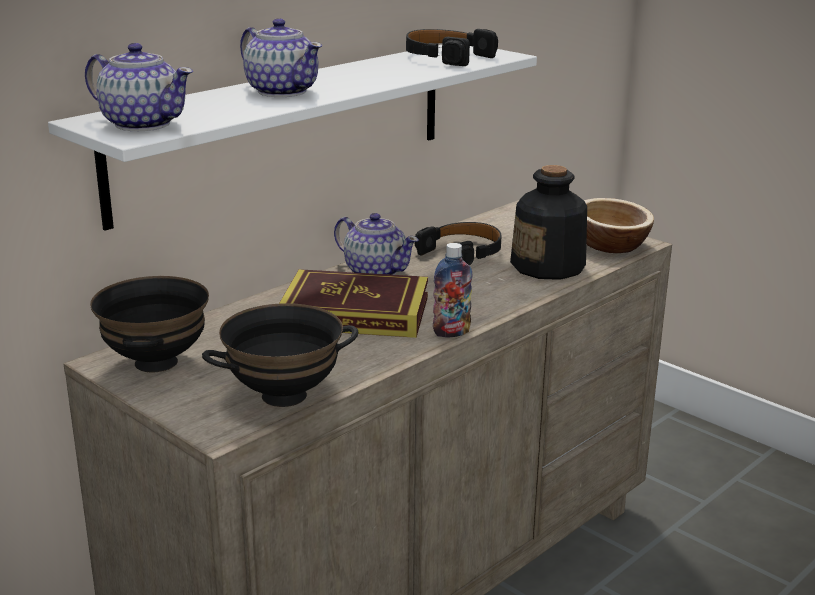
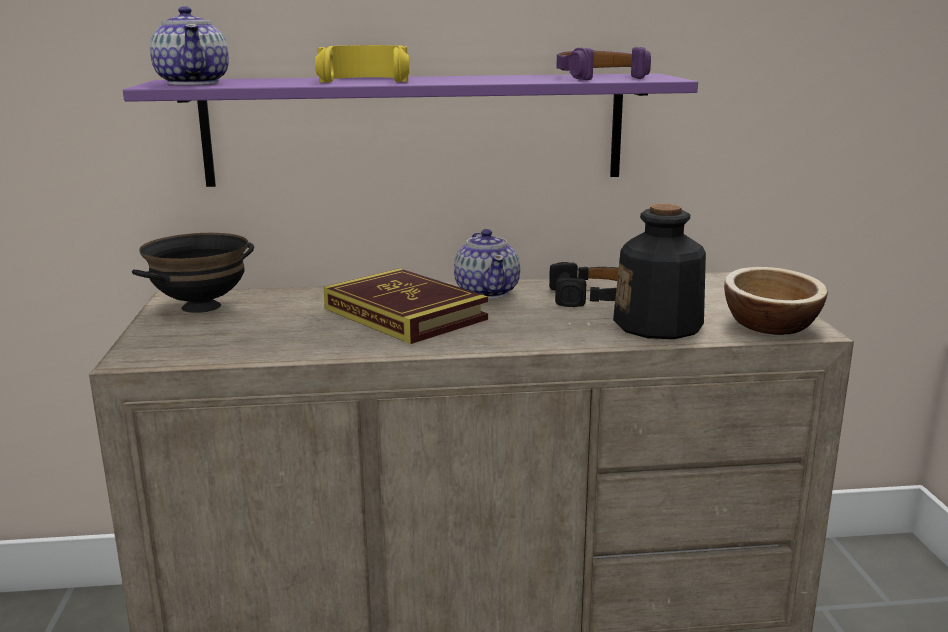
camera: 40 degrees right, 5 degrees down
white shelf [48,45,537,230] -> purple shelf [123,73,698,187]
black bowl [202,303,358,407] -> none
teapot [240,18,322,97] -> yellow headphones [315,45,410,83]
black headphones [406,29,498,66] -> purple headphones [556,47,651,80]
bottle [433,243,473,337] -> none

